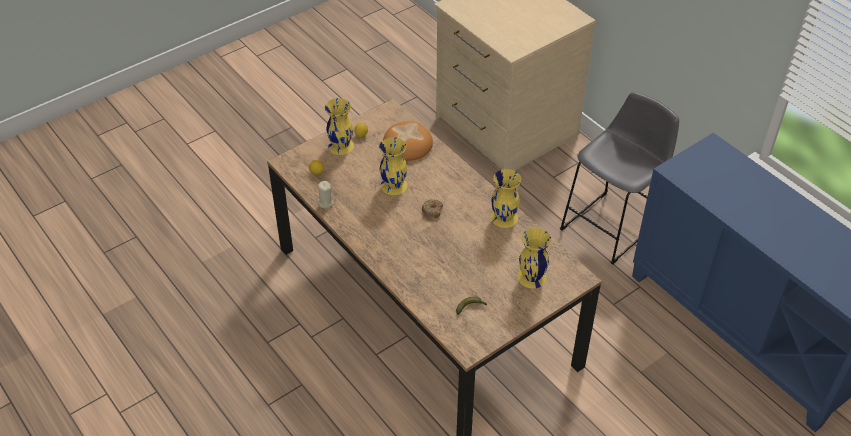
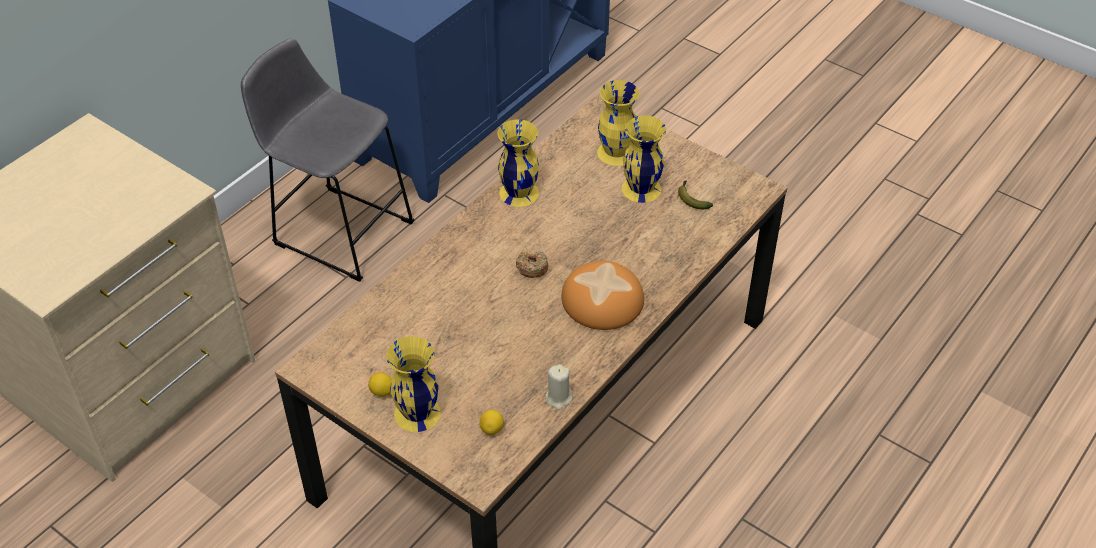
camera: 105 degrees left, 0 degrees up
yellow vase [379,137,407,195] -> yellow vase moved to [622,115,666,203]
bread [383,121,433,161] -> bread moved to [561,261,644,330]

